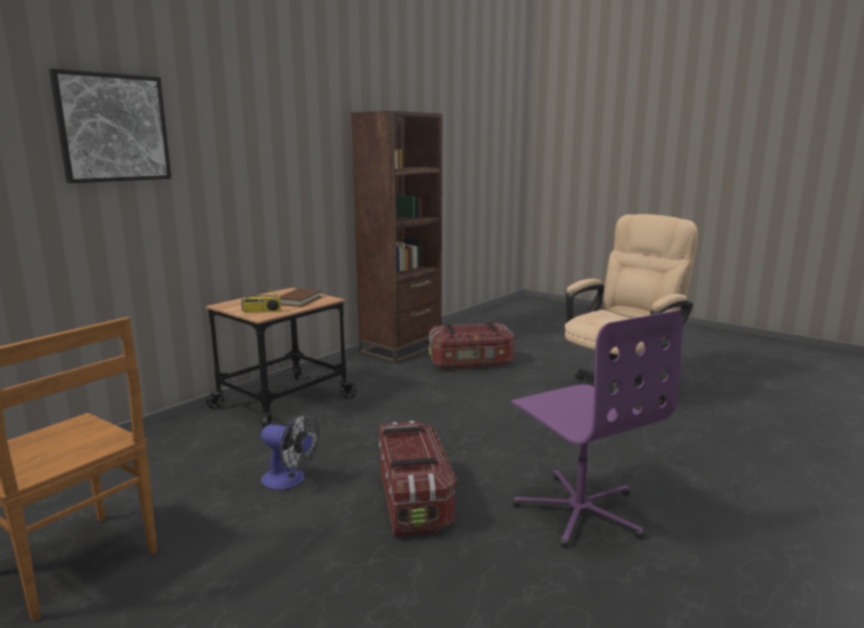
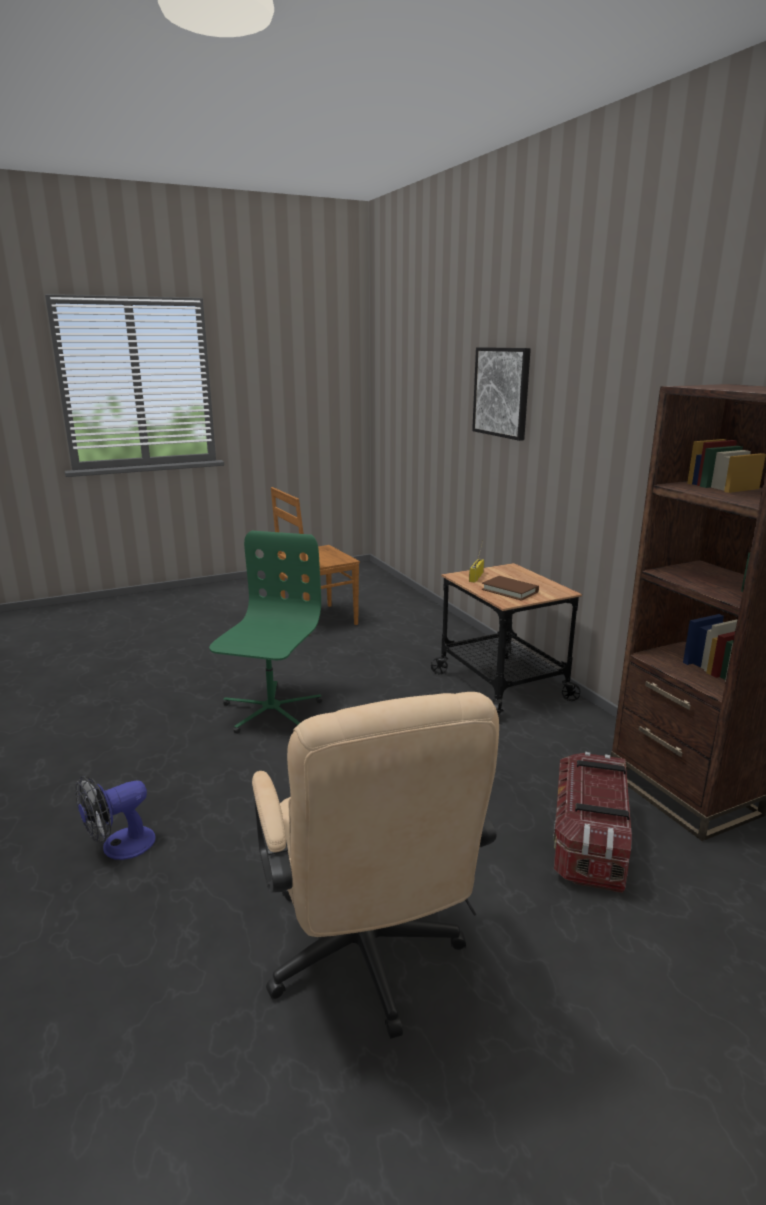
camera: 115 degrees right, 5 degrees up
fan [261,413,319,490] -> fan moved to [76,776,156,860]
storage box [379,421,457,537] -> green office chair [209,531,322,734]
purple office chair [511,310,683,548] -> none

